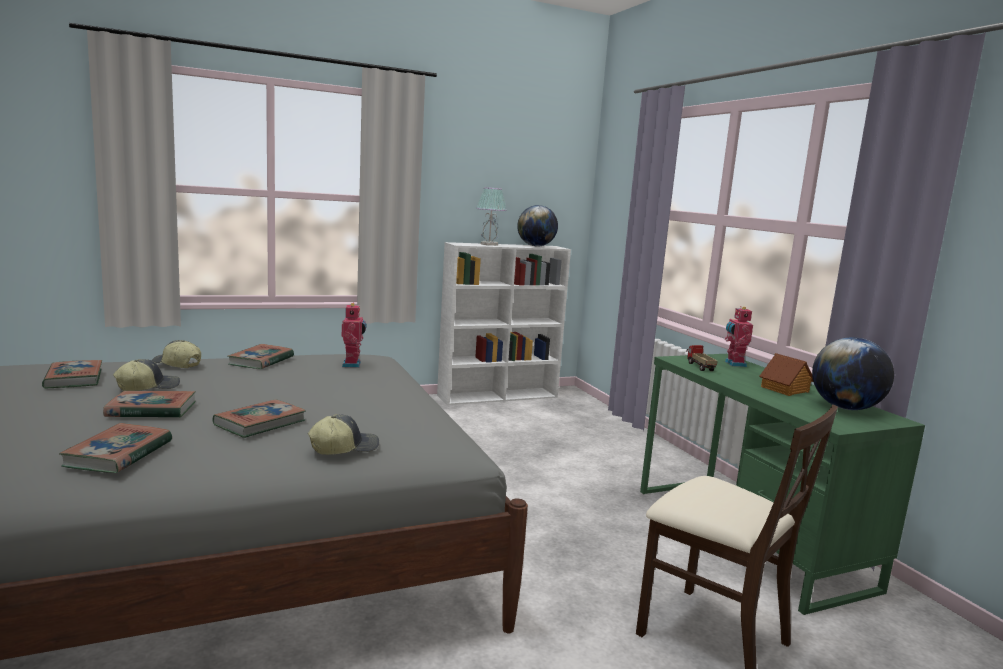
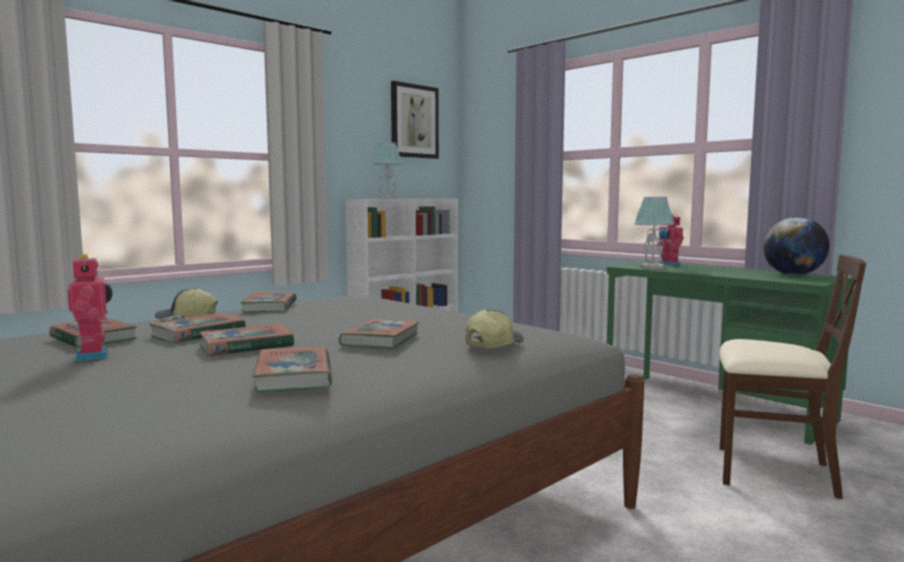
camera: 20 degrees left, 5 degrees down
cap [113,359,180,391] -> book [149,313,246,343]
toy robot [342,303,367,368] -> toy robot moved to [68,254,113,361]
globe [517,205,558,247] -> none
toy truck [686,345,718,371] -> table lamp [634,197,675,269]
toy house [760,353,813,396] -> none
none -> picture [391,81,439,159]

